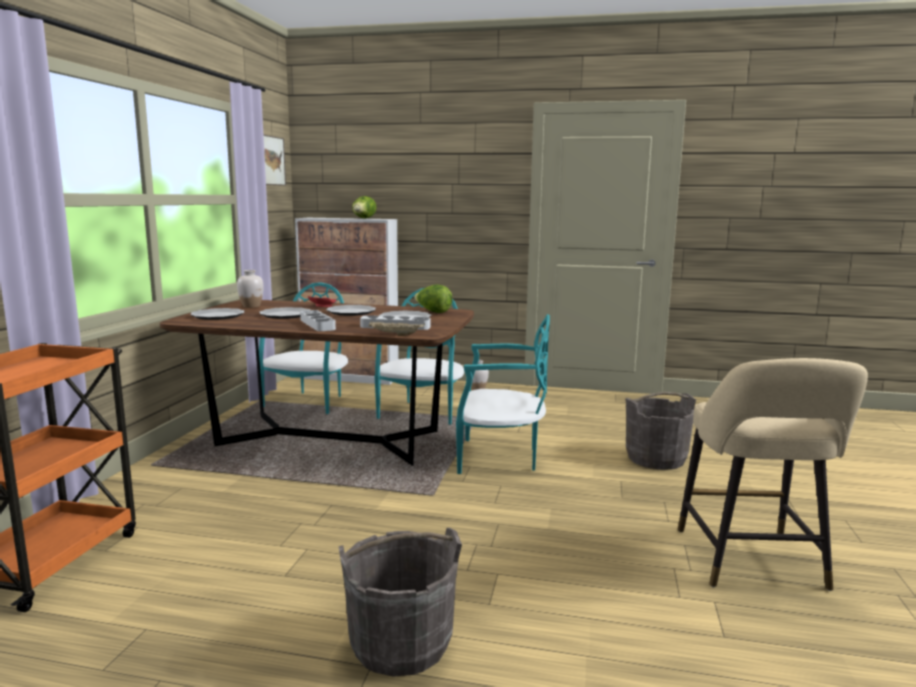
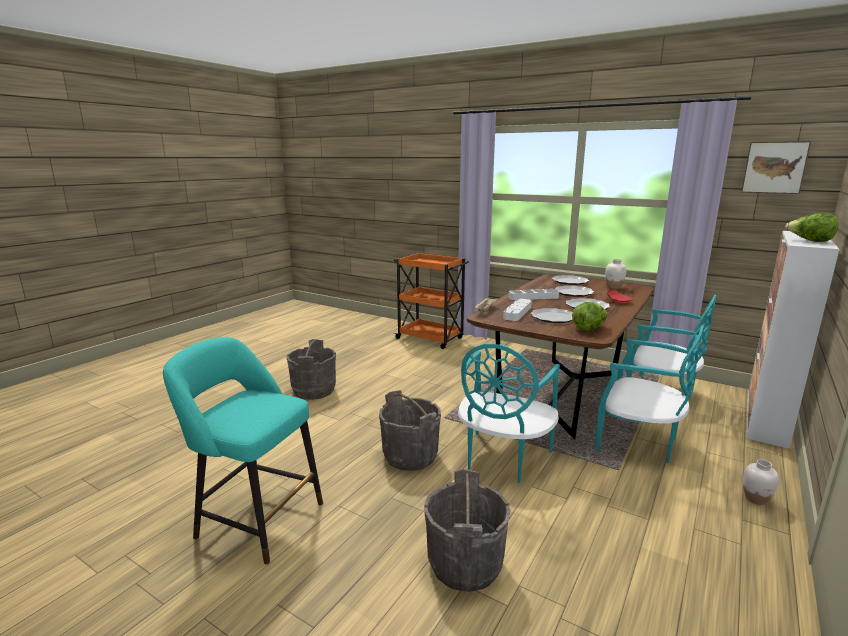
camera: 110 degrees right, 5 degrees up
beige stool [678,358,868,591] -> turquoise stool [163,337,323,565]
none -> grey bucket [379,390,441,471]

